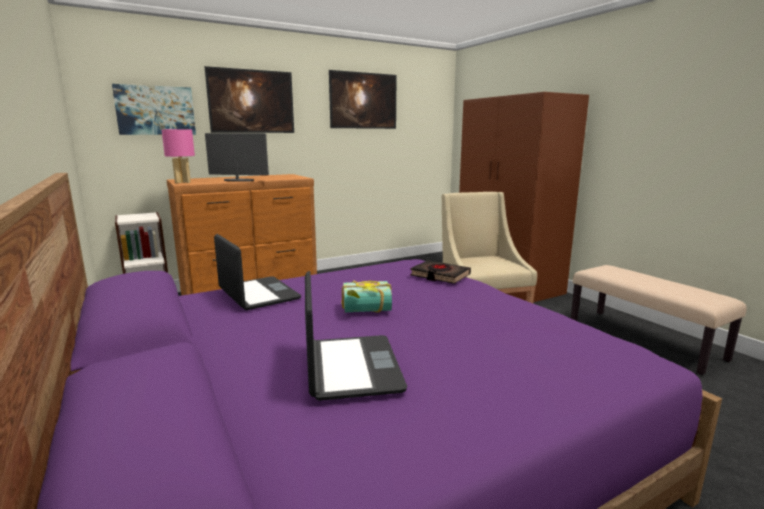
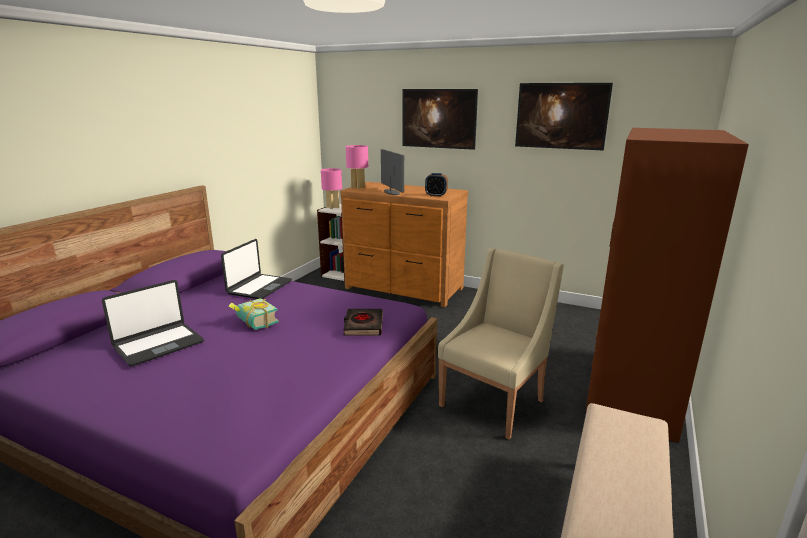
camera: 55 degrees right, 5 degrees up
picture [112,84,196,135] -> none
none -> pink table lamp [321,168,342,209]
none -> alarm clock [425,173,448,197]

